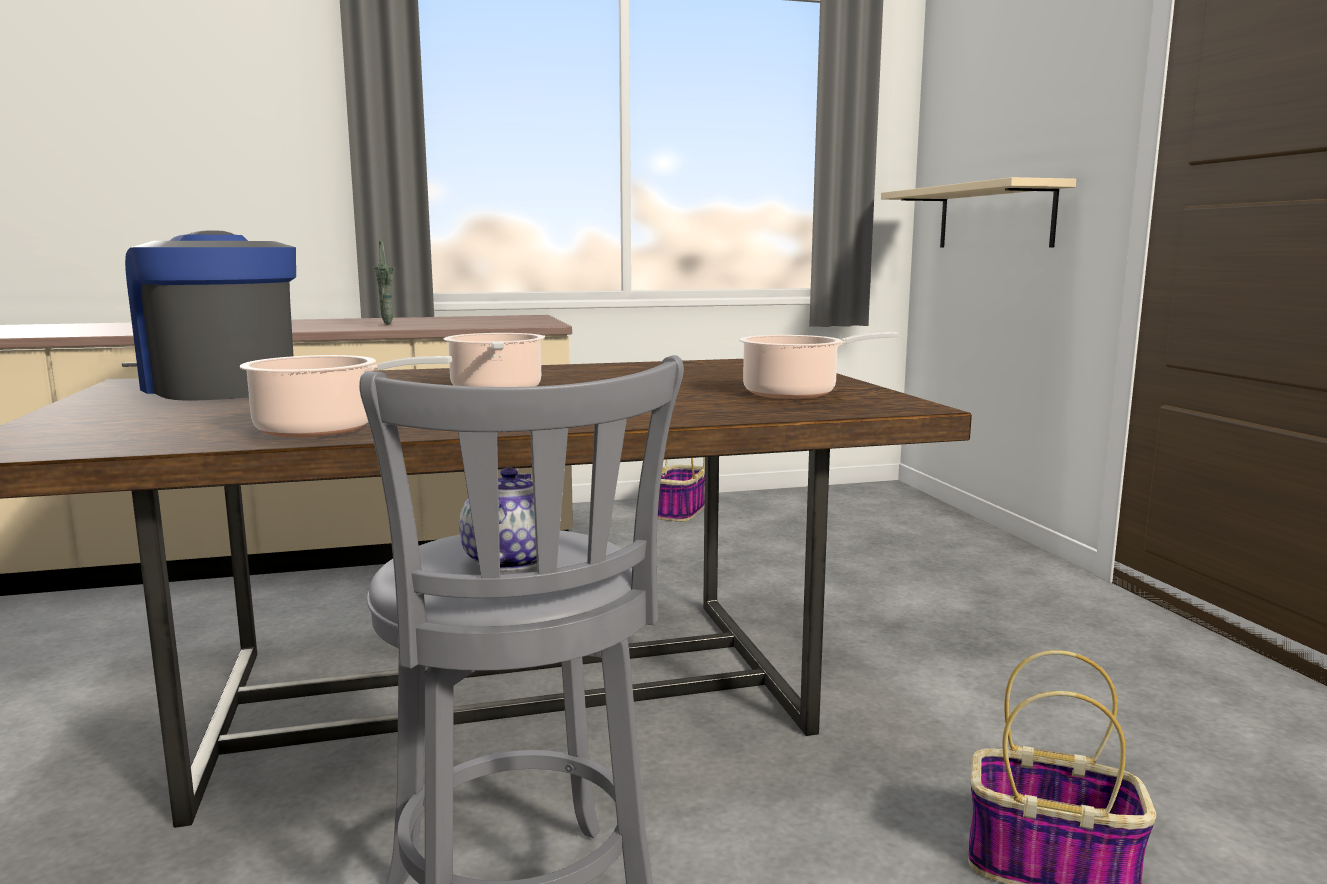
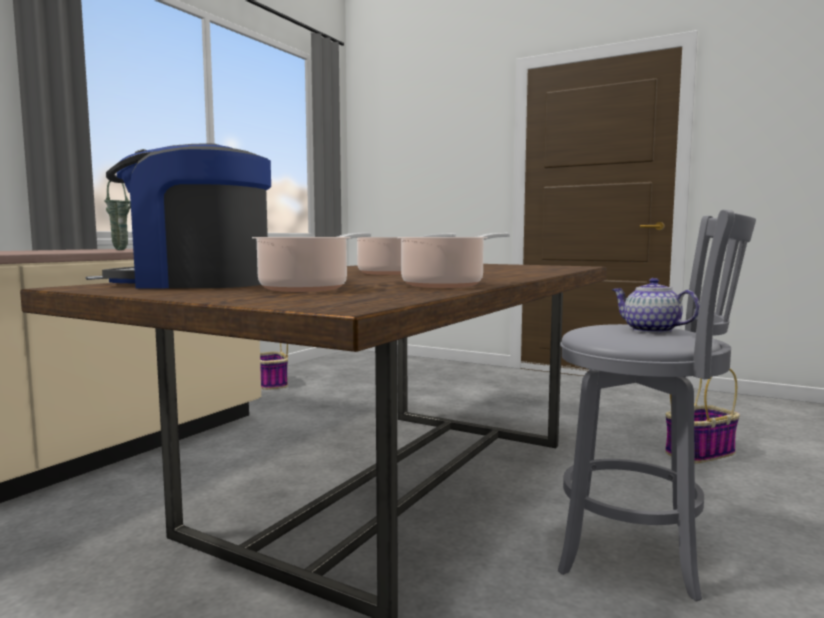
camera: 45 degrees left, 5 degrees down
cooking pot [739,332,899,399] -> cooking pot moved to [252,233,371,292]
beige shelf [881,177,1076,247] -> none

